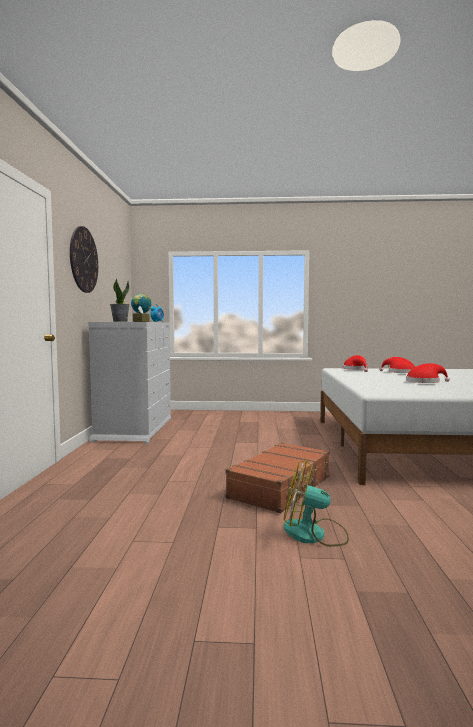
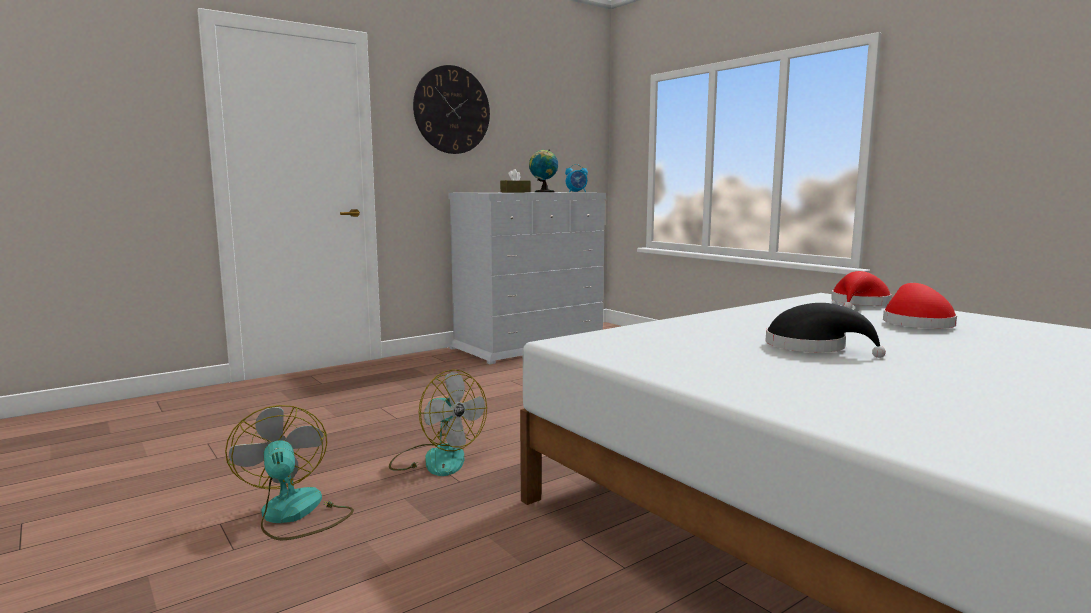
camera: 50 degrees right, 5 degrees up
potted plant [110,279,129,322] -> none
brown suitcase [225,442,330,513] -> fan [389,369,487,476]
red hat [406,363,450,383] -> black hat [766,303,886,358]

